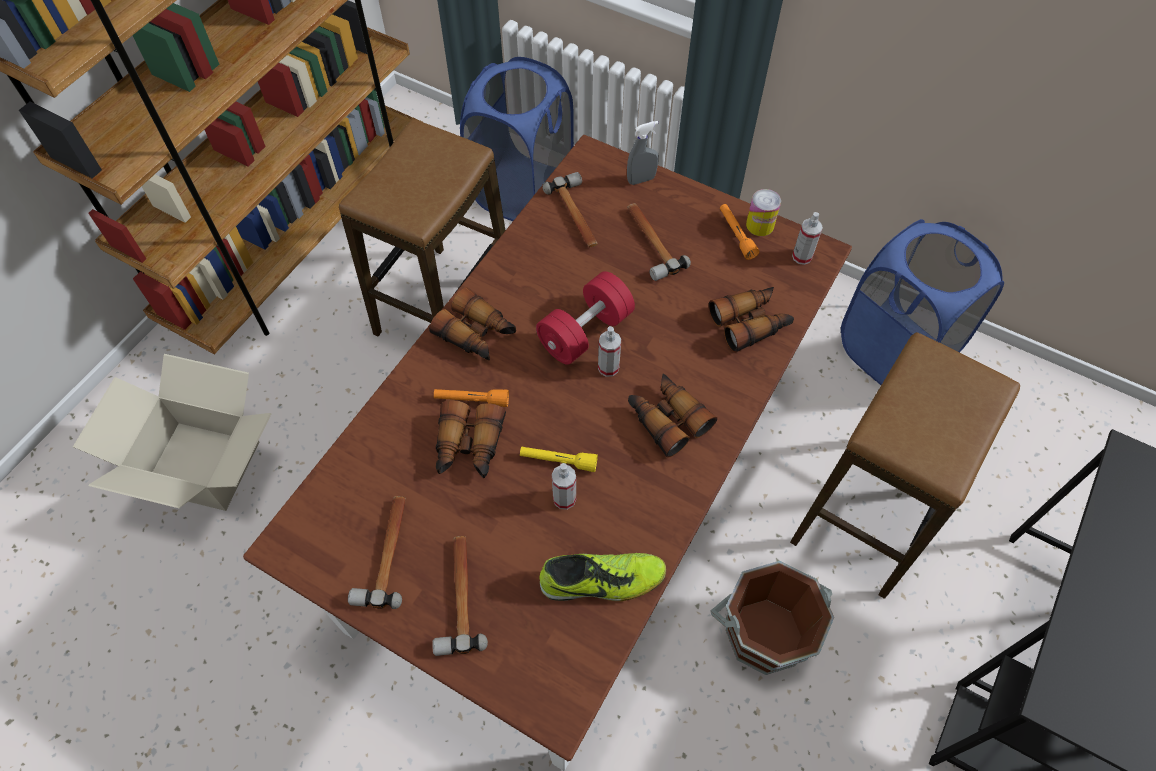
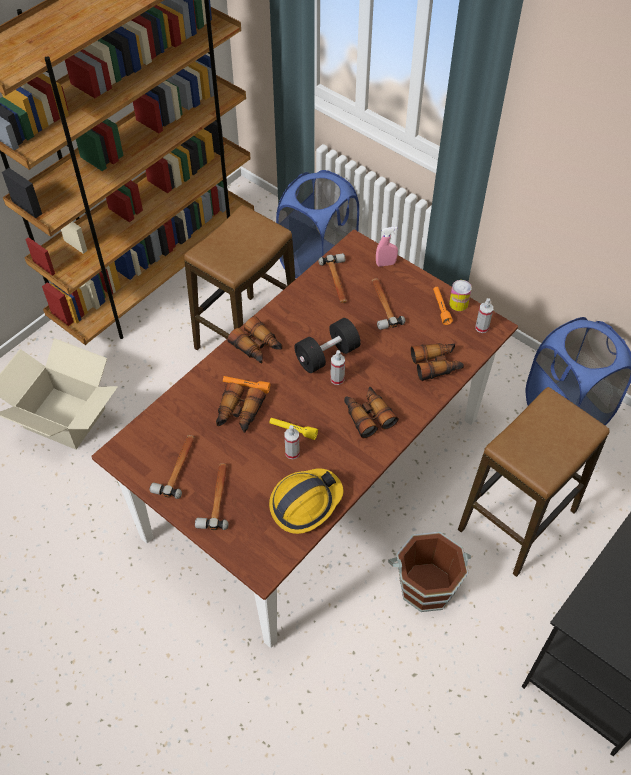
camera: 10 degrees right, 5 degrees down
red dumbbell [536,271,635,365] -> black dumbbell [294,318,361,373]
shoe [540,553,666,601] -> hard hat [269,469,344,534]
grey spray bottle [627,121,659,185] -> pink spray bottle [376,227,398,267]

